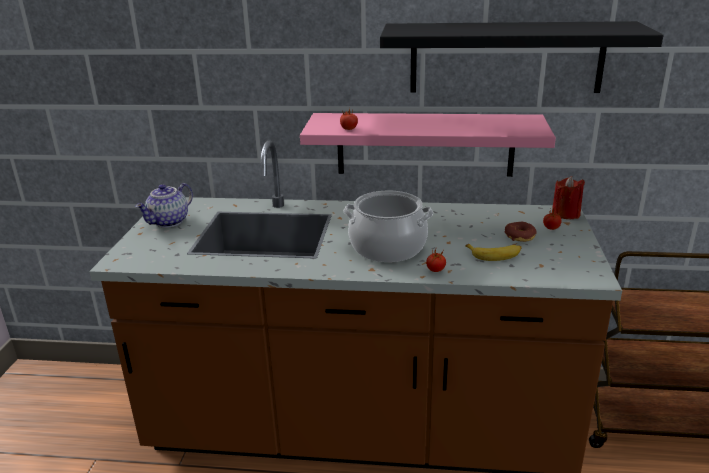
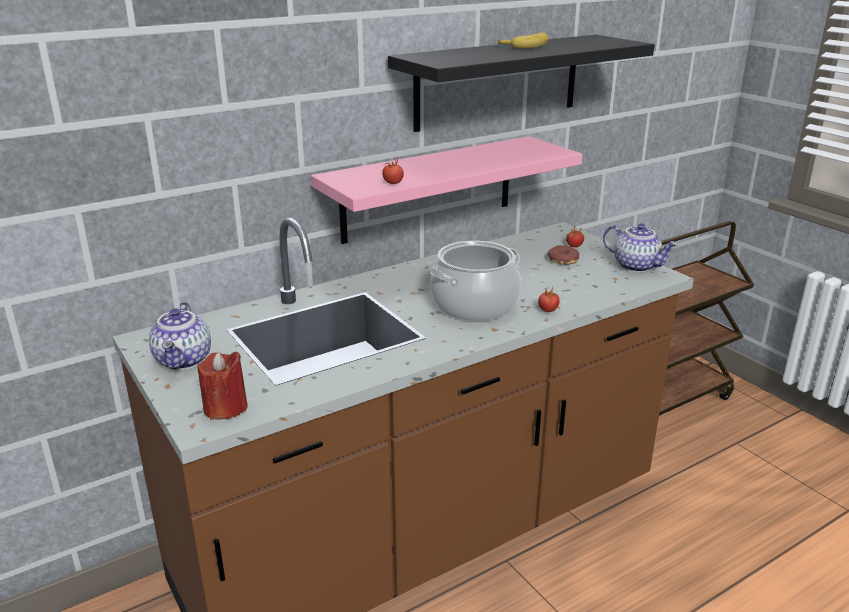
camera: 40 degrees left, 0 degrees up
banana [465,244,522,261] -> banana moved to [498,32,548,49]
red candle [552,176,585,219] -> red candle moved to [198,352,248,420]
none -> teapot [603,223,678,273]

